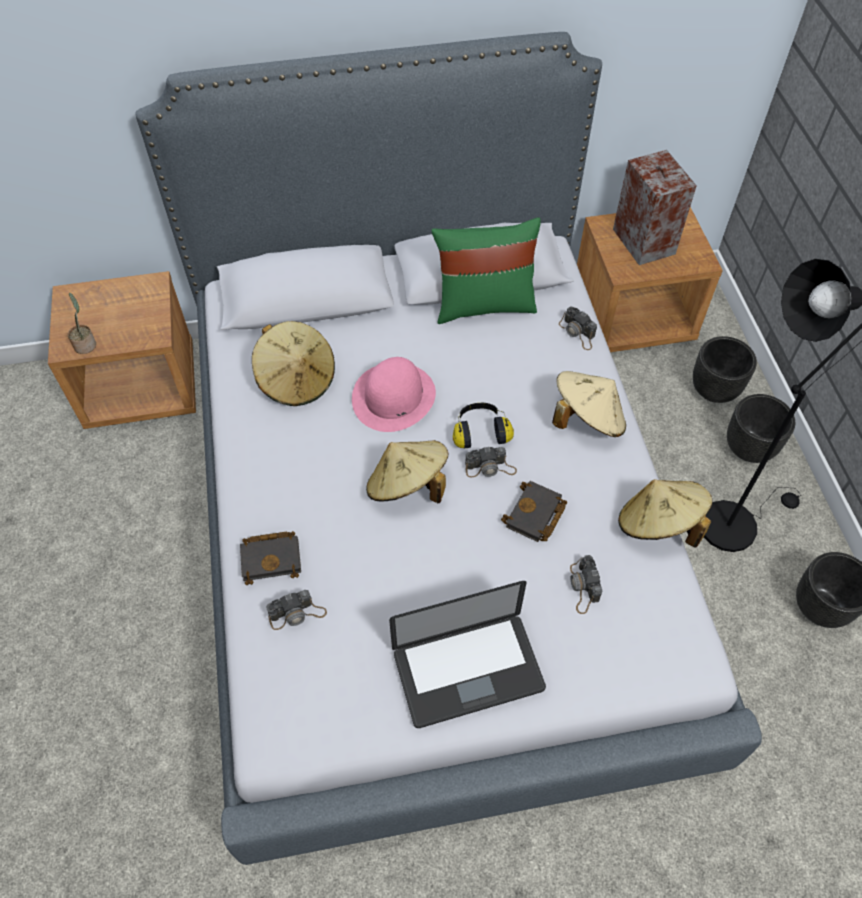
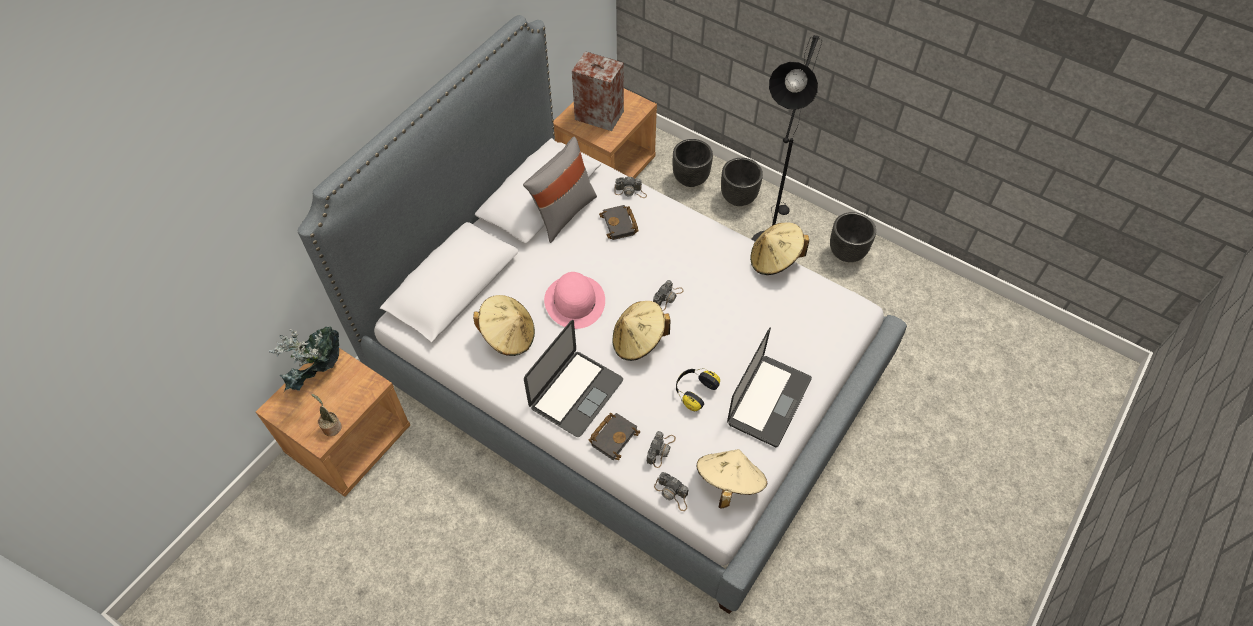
camera: 45 degrees left, 0 degrees up
green pillow [431,217,541,324] -> grey pillow [523,137,597,243]
headphones [453,403,514,448] -> headphones moved to [676,368,720,411]
black book [501,481,567,542] -> black book moved to [599,205,639,240]
beige hat [552,371,626,437] -> beige hat moved to [697,449,767,509]
camera [570,555,602,614] -> camera moved to [654,472,689,511]
none -> potted plant [268,327,339,392]
none -> laptop [524,320,623,437]

